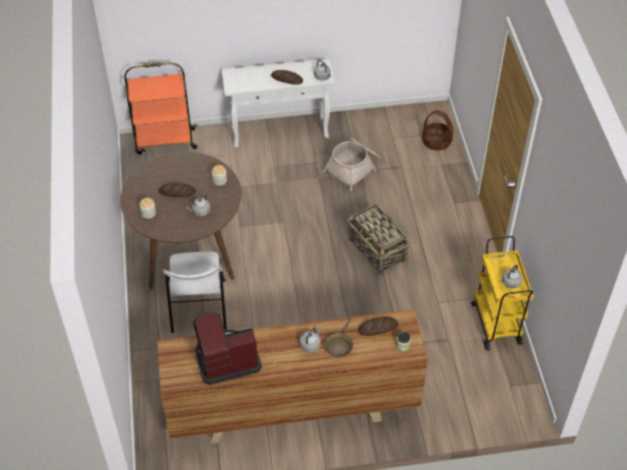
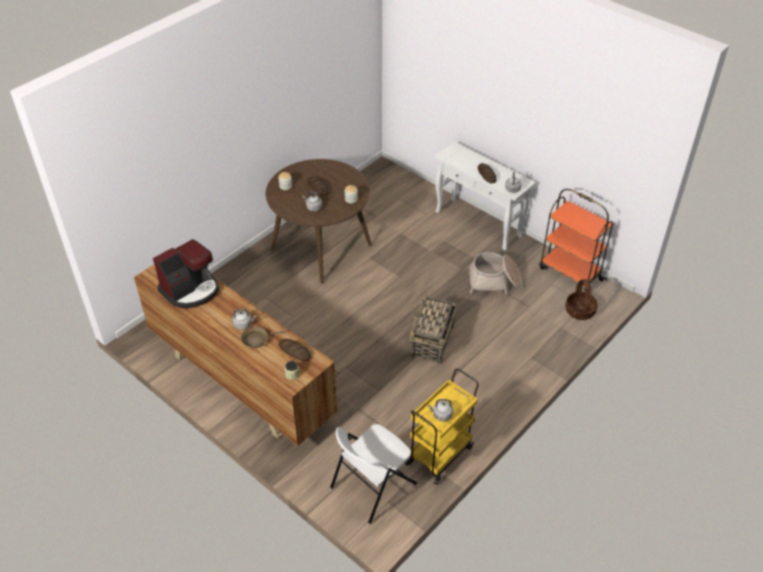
camera: 50 degrees right, 5 degrees down
orange cart [124,62,198,155] -> orange cart moved to [539,189,613,290]
white chair [162,252,227,333] -> white chair moved to [330,424,417,524]
coffee machine [193,313,262,385] -> coffee machine turned 105 degrees clockwise [153,239,219,309]

